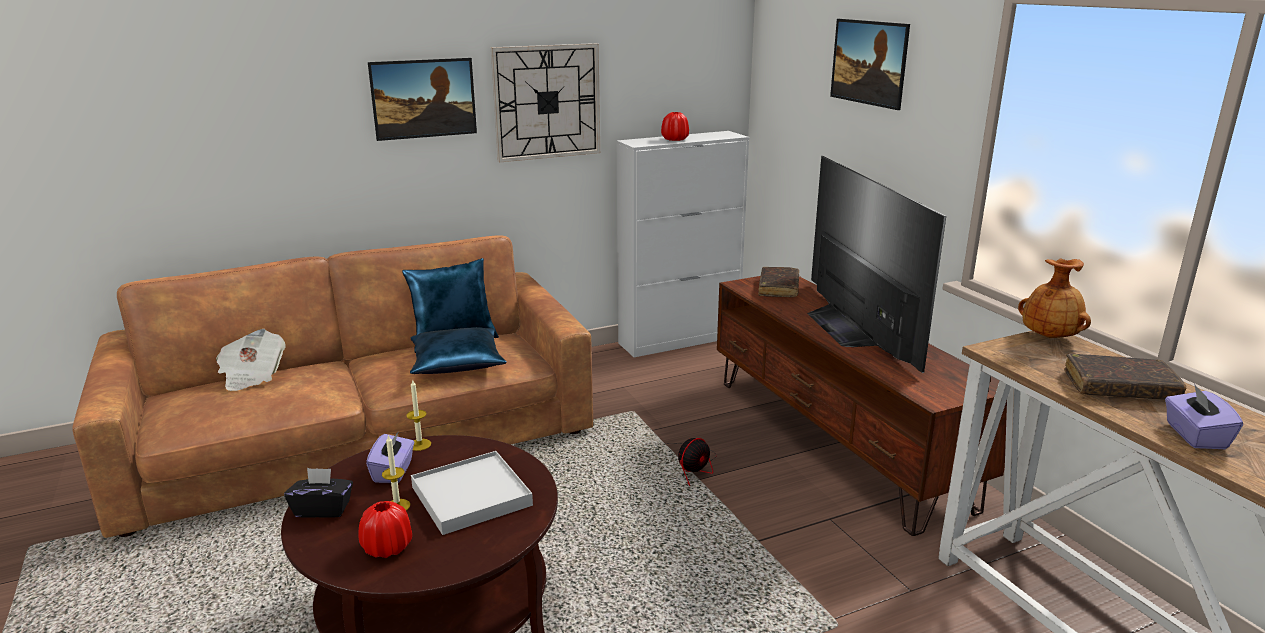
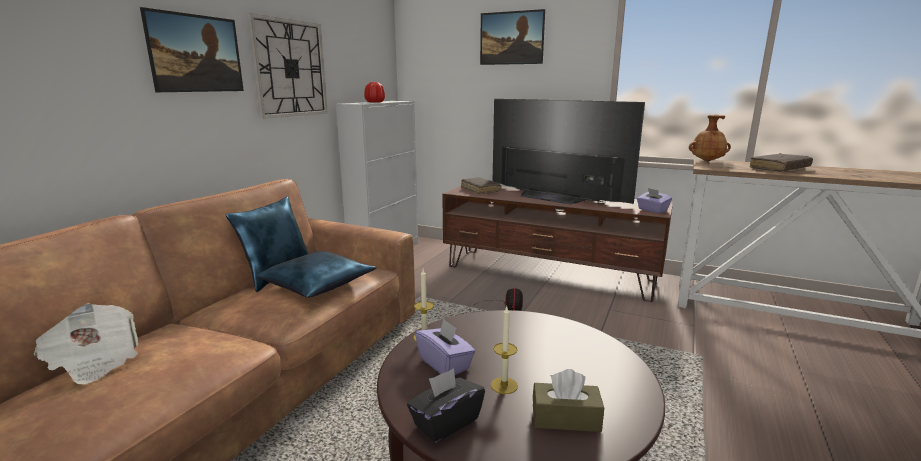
camera: 40 degrees left, 5 degrees down
red vase [358,501,412,558] -> brown tissue box [533,369,604,432]
white tray [411,451,533,535] -> none
purple tissue box [1165,384,1243,449] -> purple tissue box moved to [637,188,672,213]

